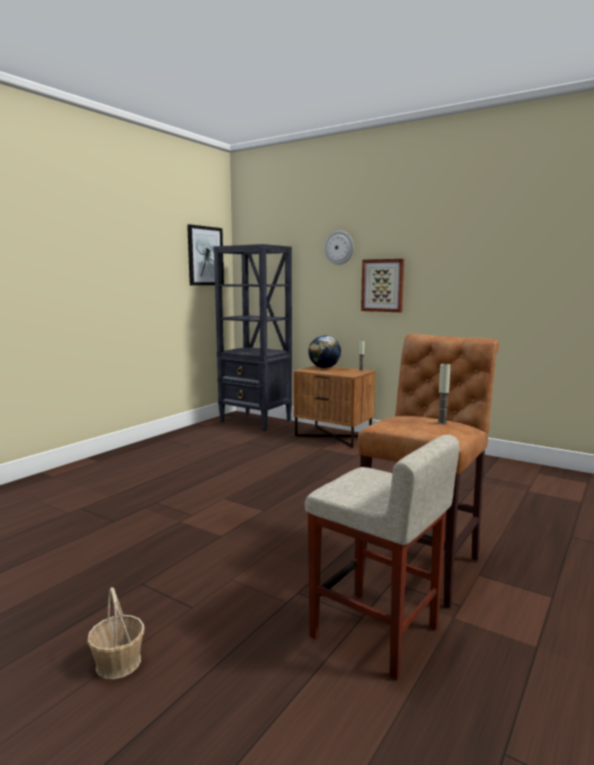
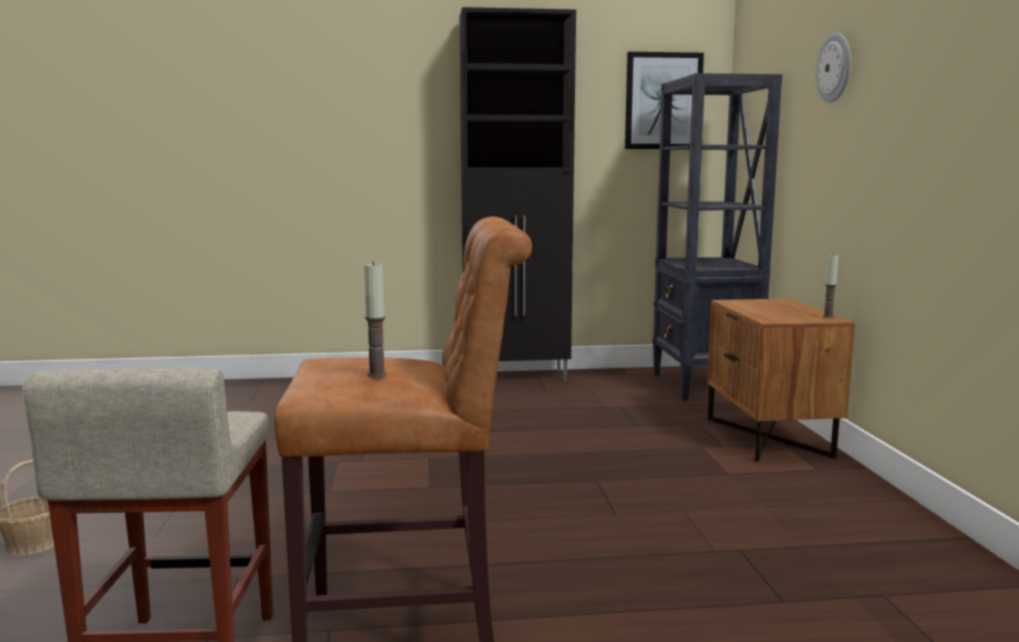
camera: 50 degrees right, 0 degrees up
globe [308,335,341,368] -> none
picture [361,259,404,312] -> none
none -> black cabinet [459,7,576,382]

